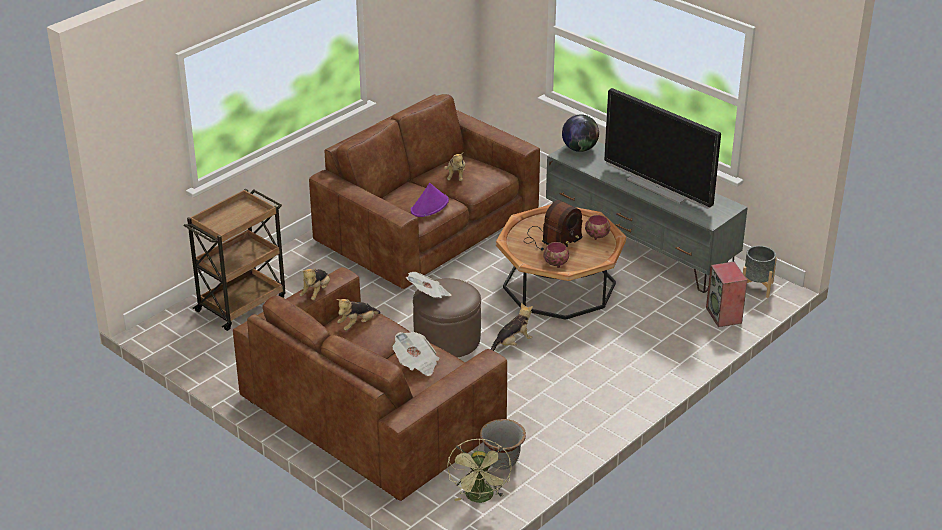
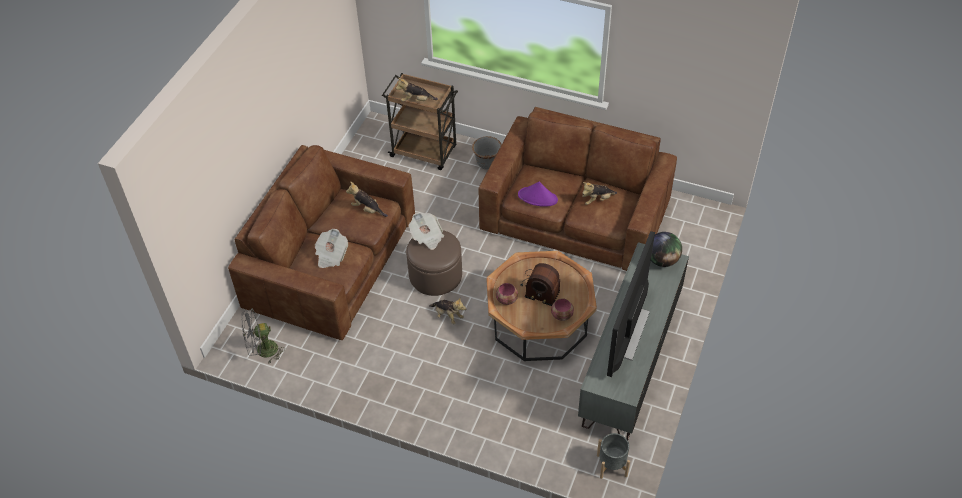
camera: 70 degrees right, 15 degrees up
plush toy [299,268,330,300] -> plush toy moved to [396,78,438,102]
green fan [447,439,512,503] -> grey fan [241,308,285,364]
grey planter [480,419,526,470] -> grey planter moved to [472,136,502,170]
speaker [706,262,747,327] -> none

